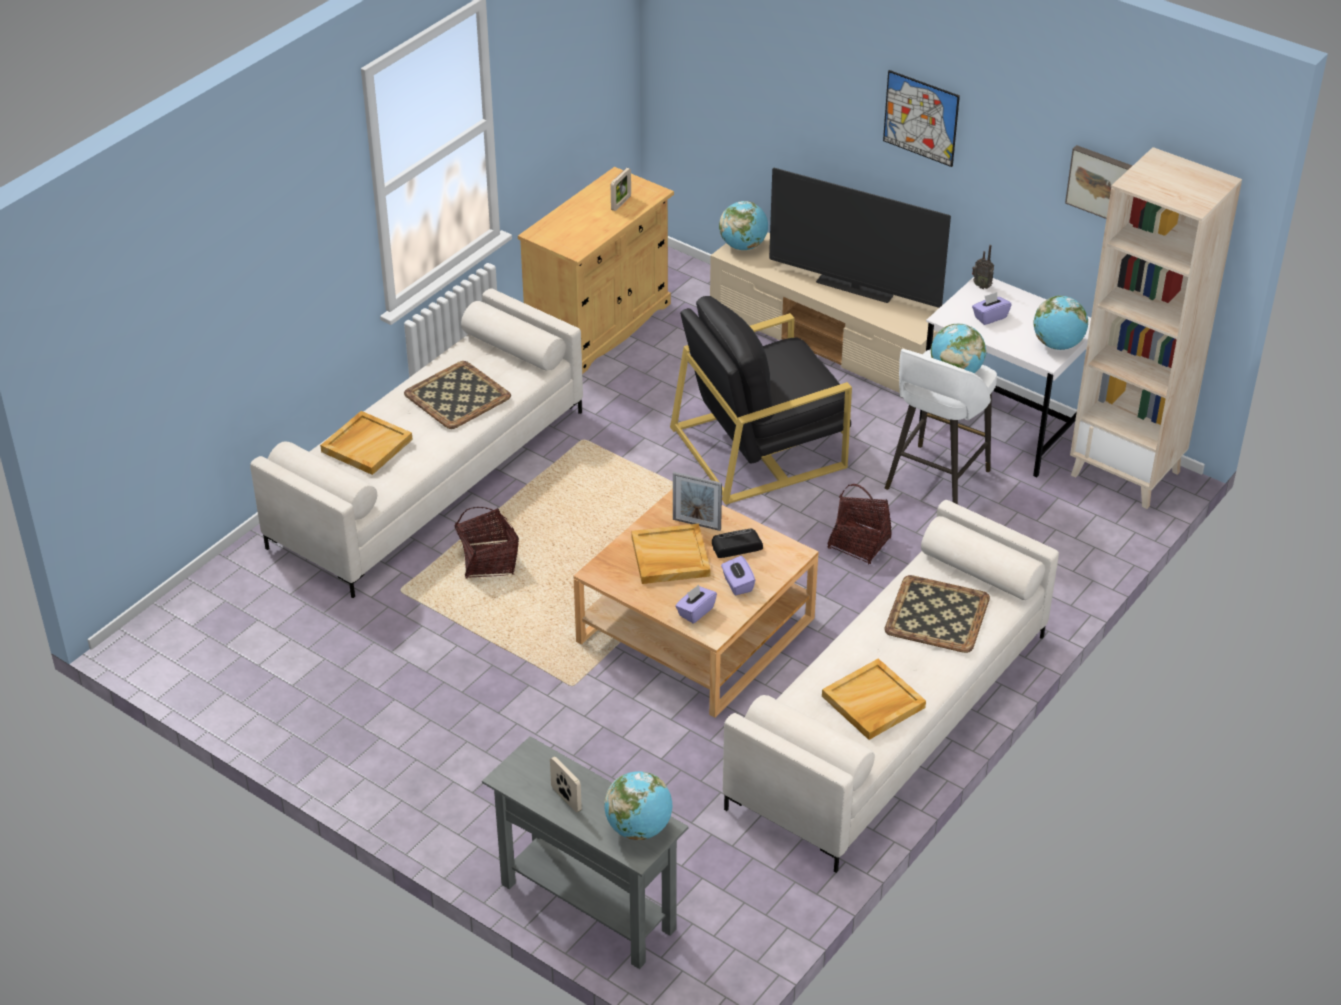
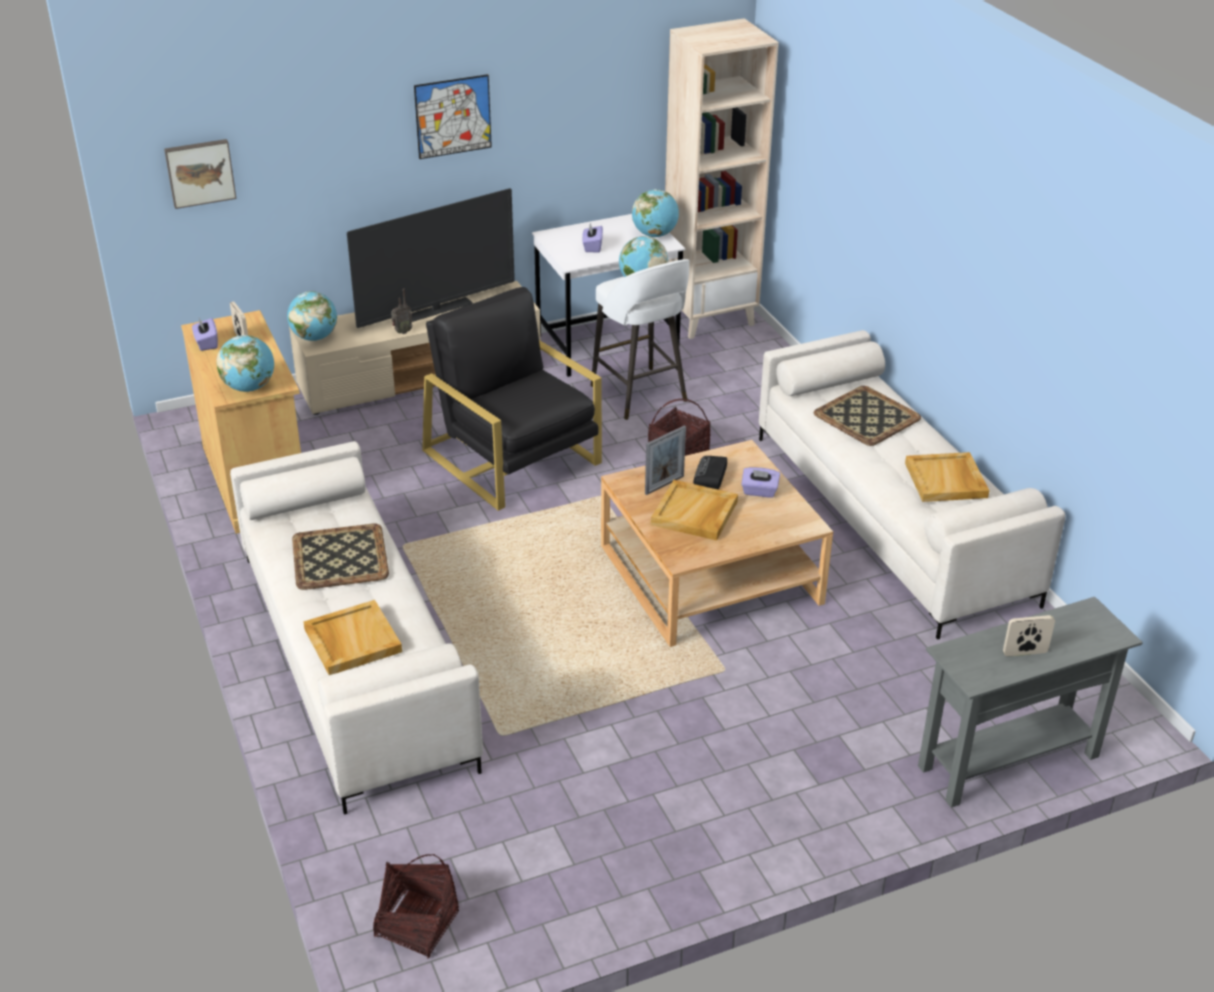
camera: 60 degrees left, 5 degrees down
basket [454,507,519,579] -> basket moved to [373,854,459,958]
globe [604,771,672,840] -> globe moved to [216,335,274,392]
black armchair [670,296,852,505] -> black armchair turned 135 degrees clockwise [422,287,602,511]
purple tissue box [675,585,717,624] -> purple tissue box moved to [192,318,218,351]
radio [972,245,994,289] -> radio moved to [391,288,413,334]
picture [1065,145,1132,219] -> picture moved to [164,139,237,209]

